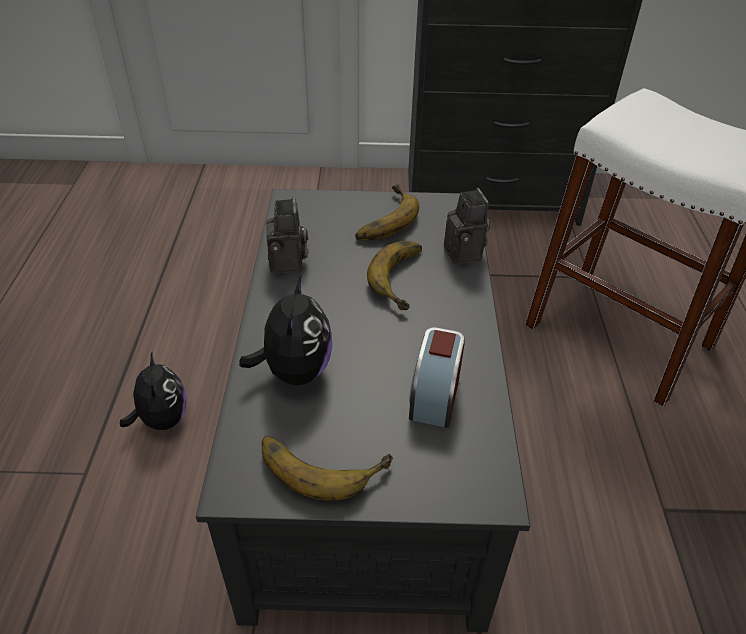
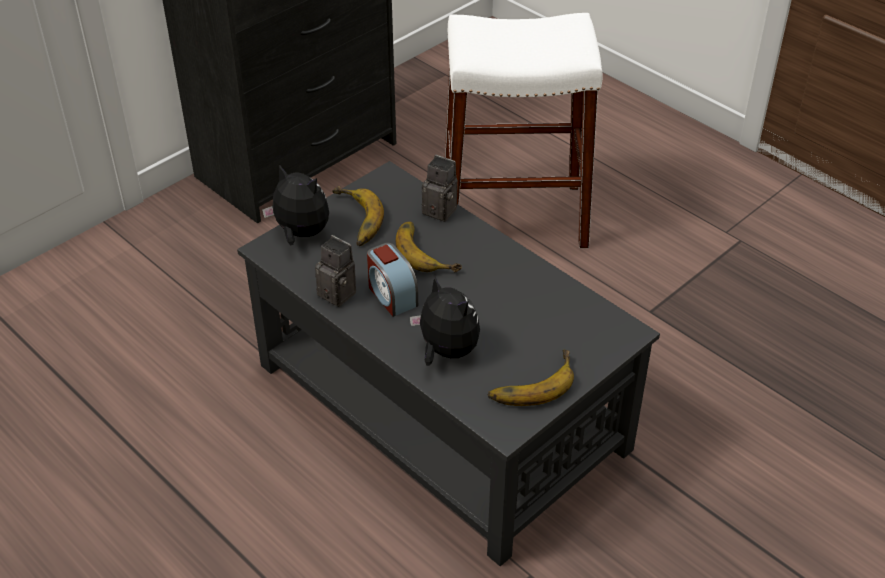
camera: 45 degrees left, 0 degrees up
plush toy [120,353,186,430] -> plush toy moved to [262,164,329,245]
alarm clock [409,327,465,428] -> alarm clock moved to [367,243,418,317]

